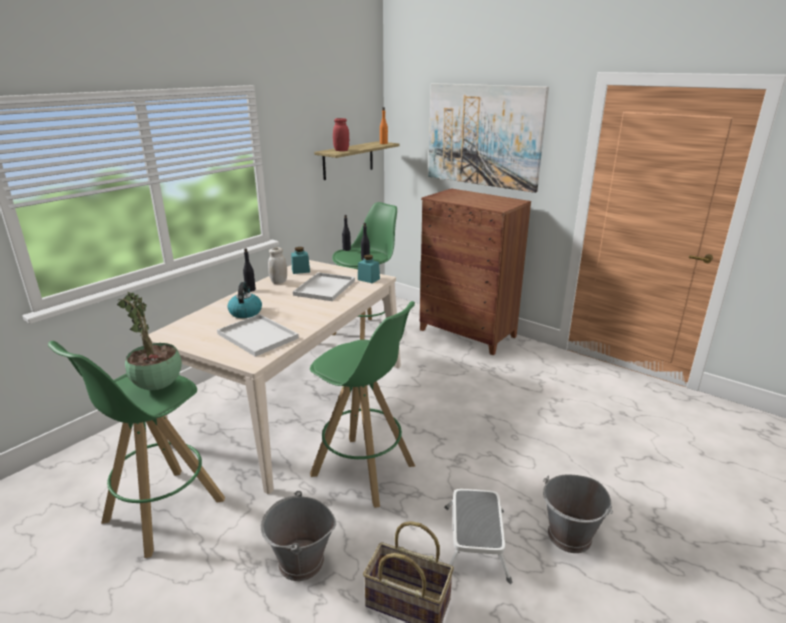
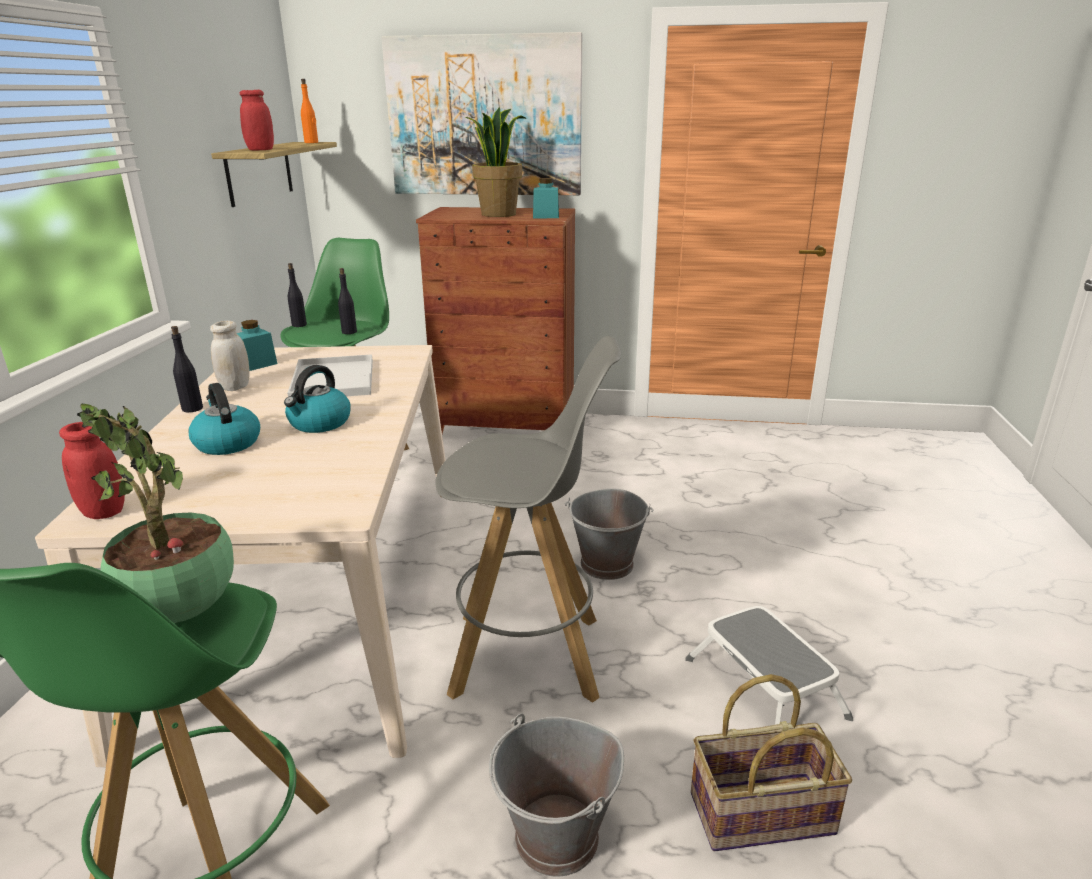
camera: 30 degrees left, 0 degrees up
white tray [217,314,299,357] -> none
green stool [310,301,415,508] -> grey stool [435,336,621,703]
turquoise jar [358,254,380,283] -> turquoise jar moved to [533,178,559,218]
grey bucket [543,475,613,553] -> grey bucket moved to [565,488,653,580]
none -> red jar [59,422,125,519]
none -> kettle [284,365,351,433]
none -> potted plant [466,107,526,217]

